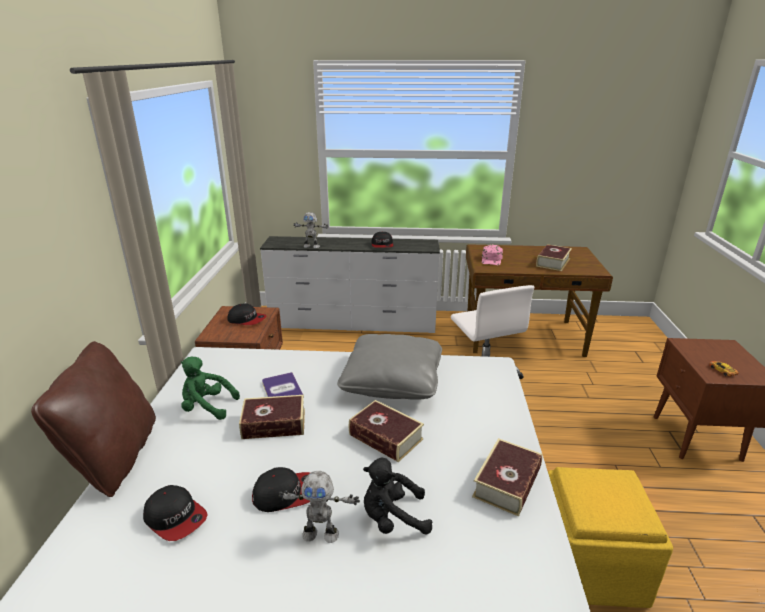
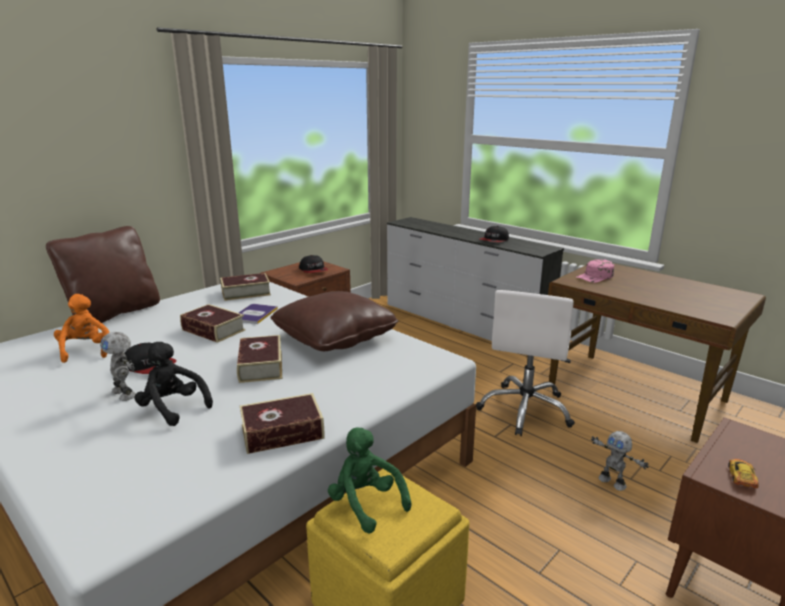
camera: 40 degrees right, 5 degrees down
cap [143,485,208,541] -> orange plush toy [54,294,110,363]
green plush toy [181,356,240,420] -> green plush toy moved to [328,427,411,534]
toy robot [293,212,329,248] -> toy robot moved to [591,431,649,491]
grey pillow [337,334,442,400] -> brown pillow [270,291,398,351]
book [536,244,572,271] -> book moved to [220,273,271,301]

